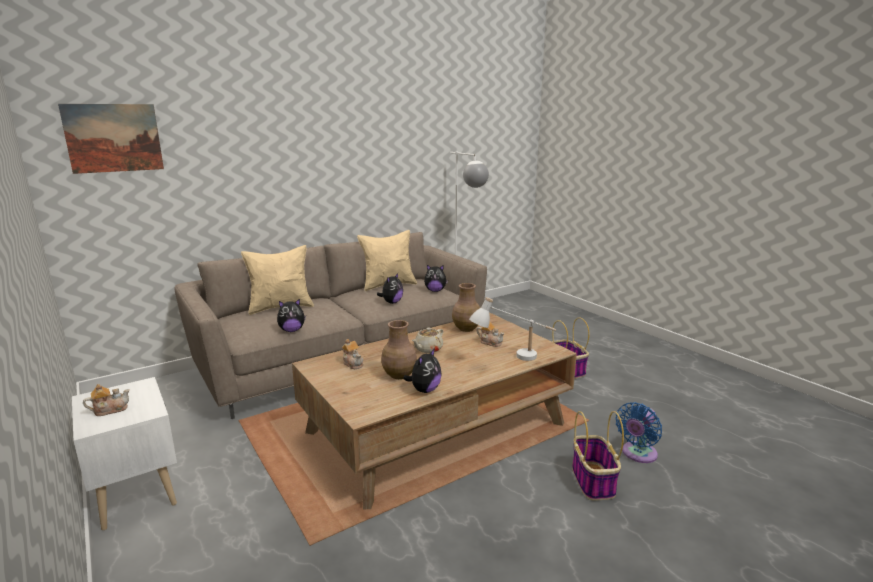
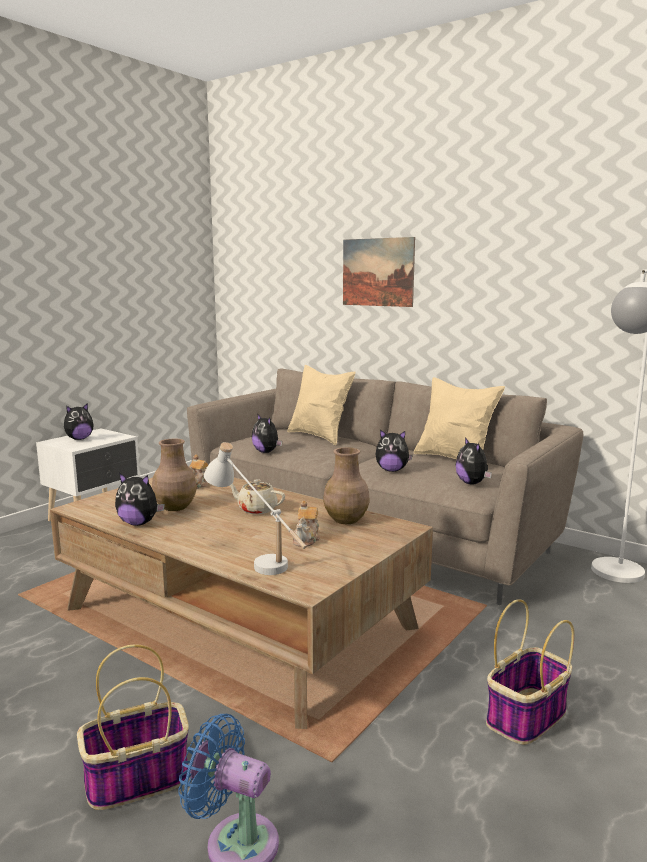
camera: 70 degrees right, 5 degrees down
picture [58,104,164,174] -> picture moved to [343,237,415,307]
teapot [83,384,130,416] -> plush toy [64,403,94,440]

